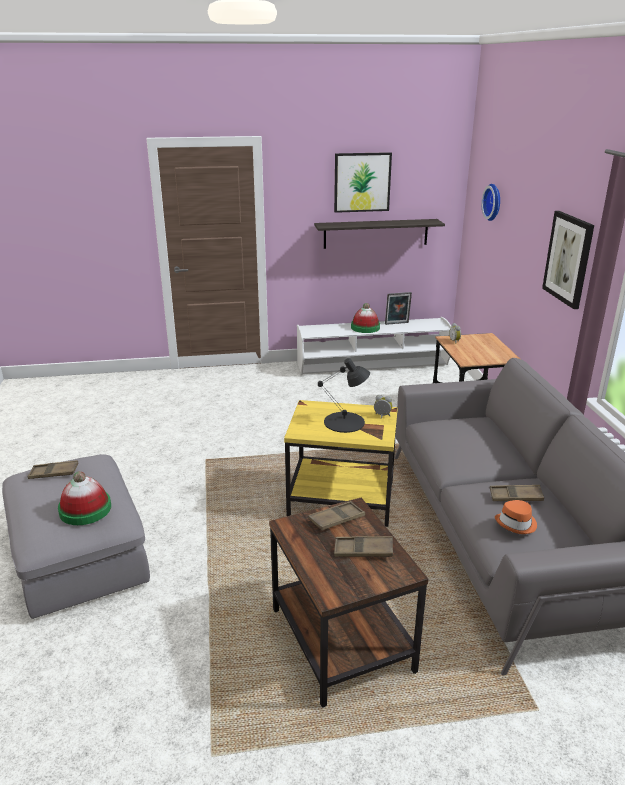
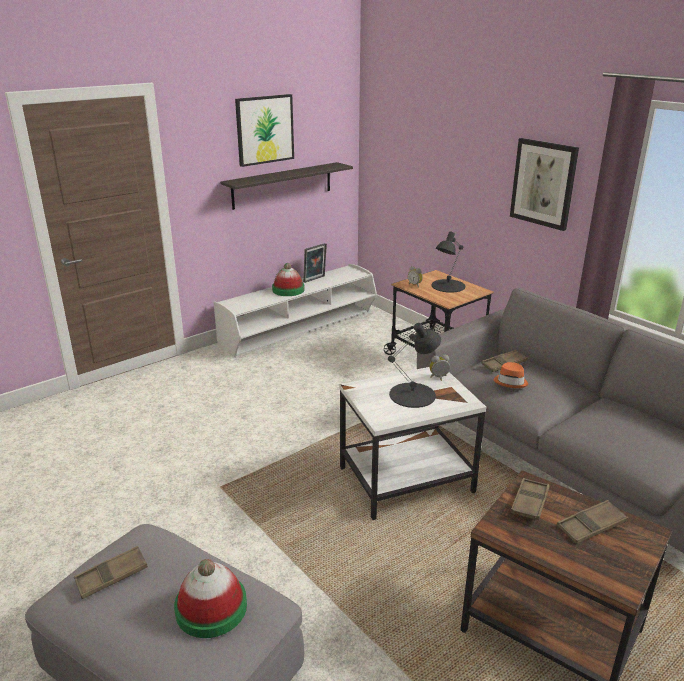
camera: 30 degrees left, 0 degrees up
yellow side table [284,400,398,527] -> white side table [339,367,486,520]
wall clock [481,184,500,221] -> none
brown tray [490,485,544,501] -> brown tray moved to [482,350,528,372]
orange hat [495,500,537,534] -> orange hat moved to [493,362,528,388]
none -> black table lamp [432,231,465,293]

